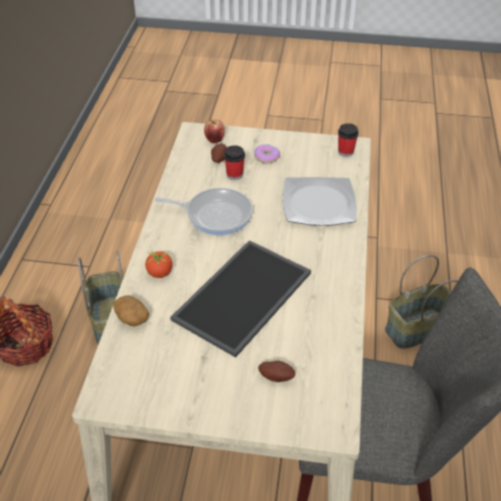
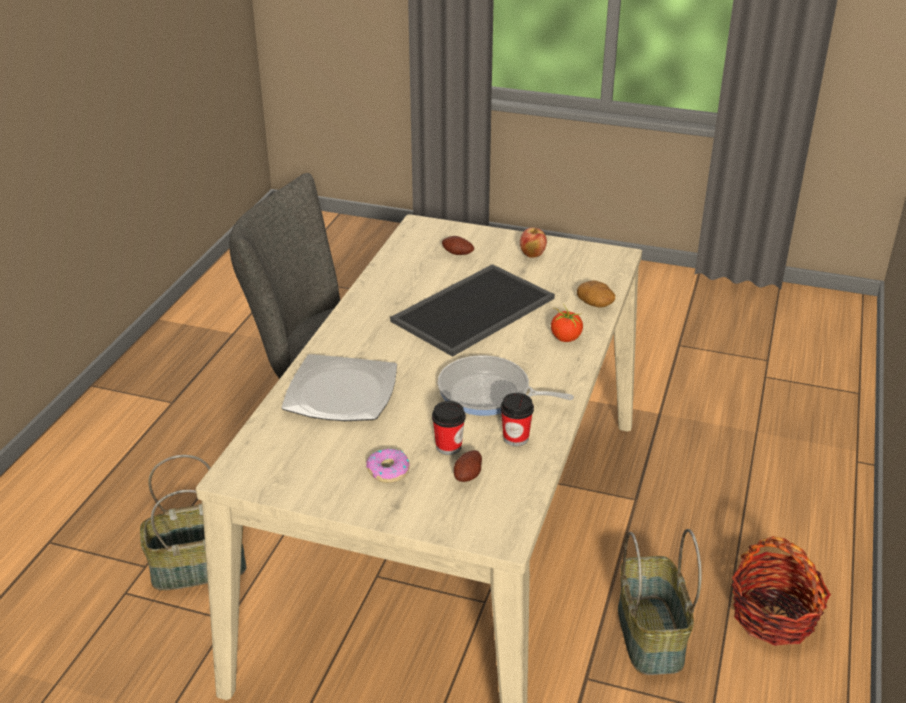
camera: 170 degrees left, 10 degrees down
apple [204,120,225,143] -> apple moved to [520,228,547,258]
cup [338,123,359,157] -> cup moved to [500,393,534,446]

